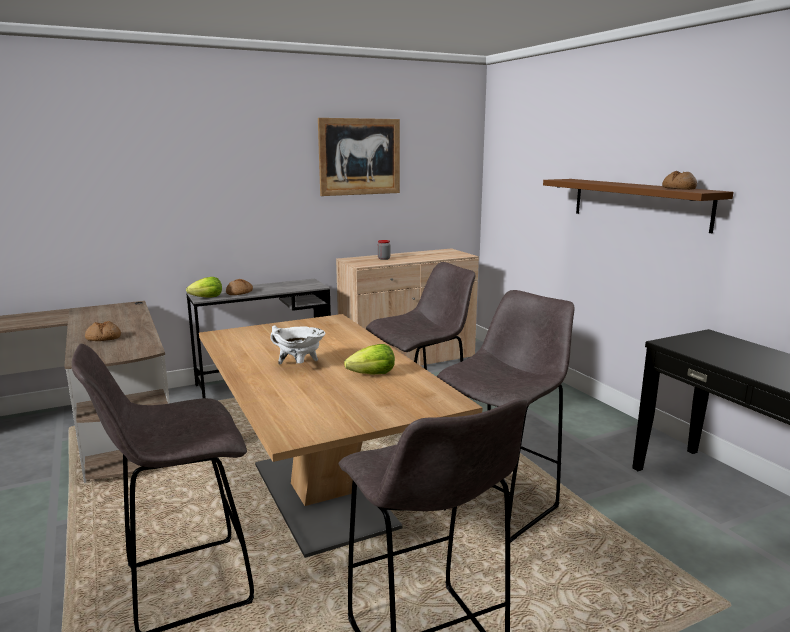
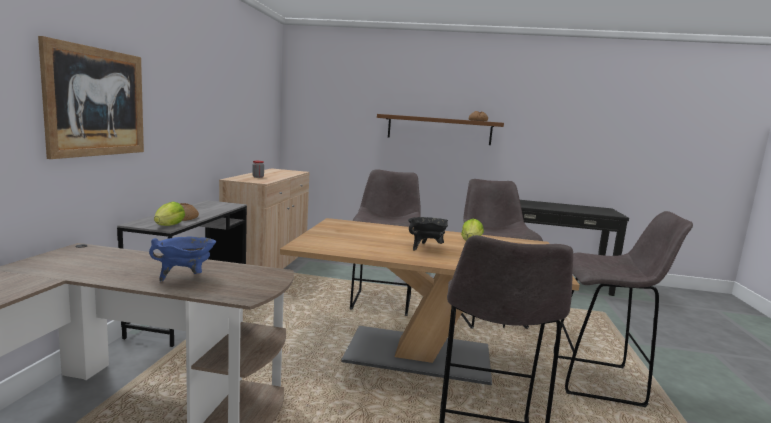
camera: 55 degrees left, 5 degrees down
bread [85,321,121,341] -> blue cooking pot [149,237,216,281]
white cooking pot [270,325,325,364] -> black cooking pot [408,217,448,251]
picture [318,118,400,196] -> picture moved to [38,36,144,159]

